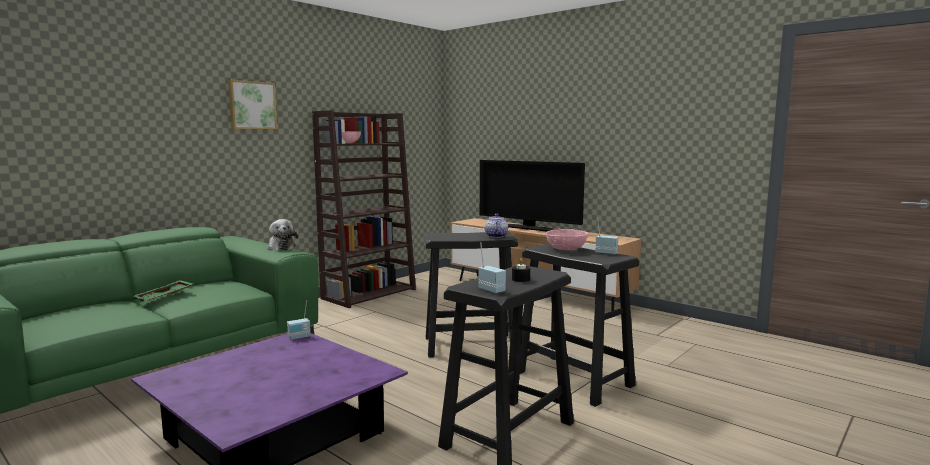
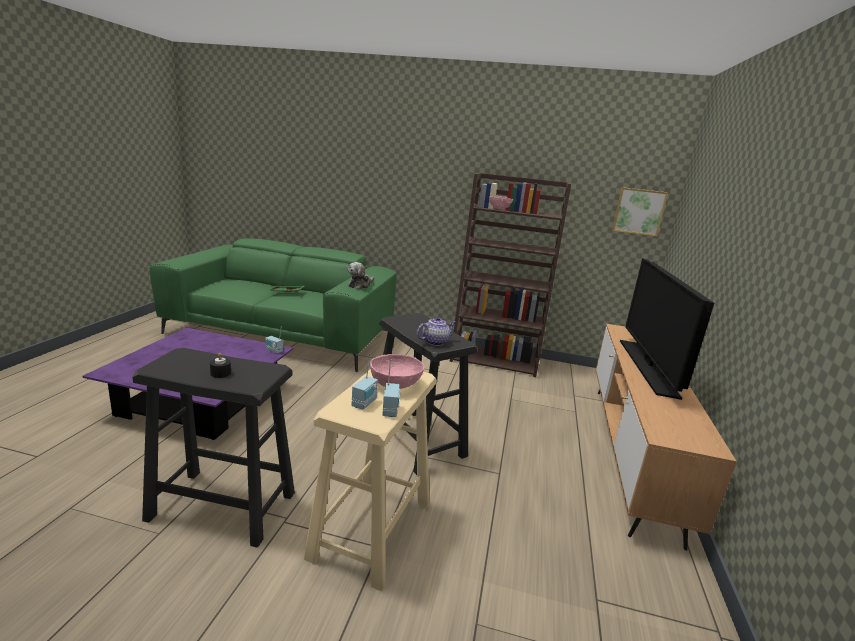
camera: 60 degrees right, 10 degrees up
picture [228,80,277,129] -> picture moved to [612,187,668,236]
radio [478,243,506,294] -> radio moved to [351,353,378,410]
black stool [519,244,640,407] -> beige stool [304,369,436,591]

